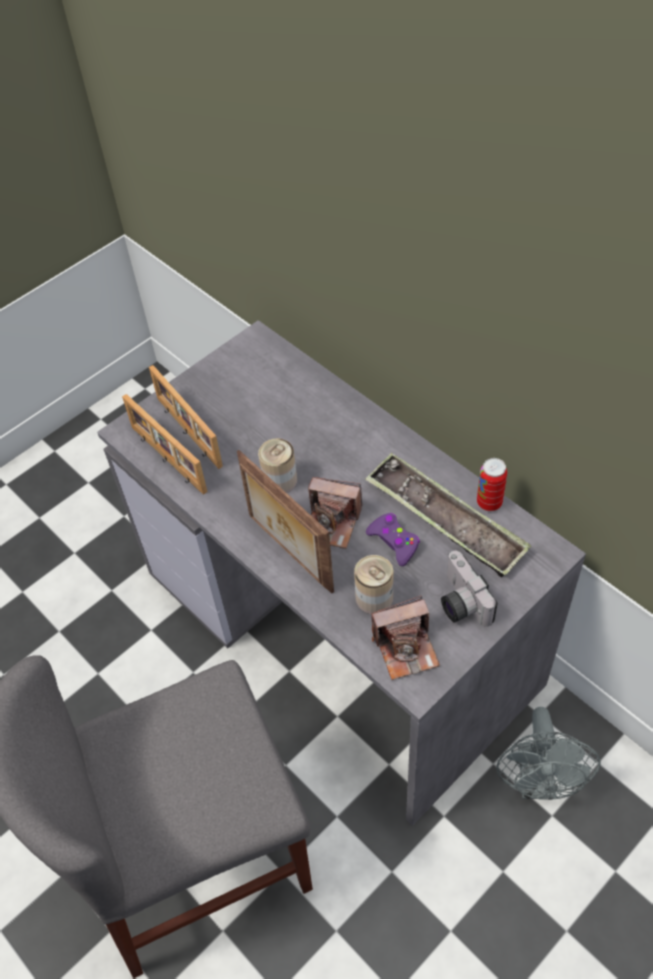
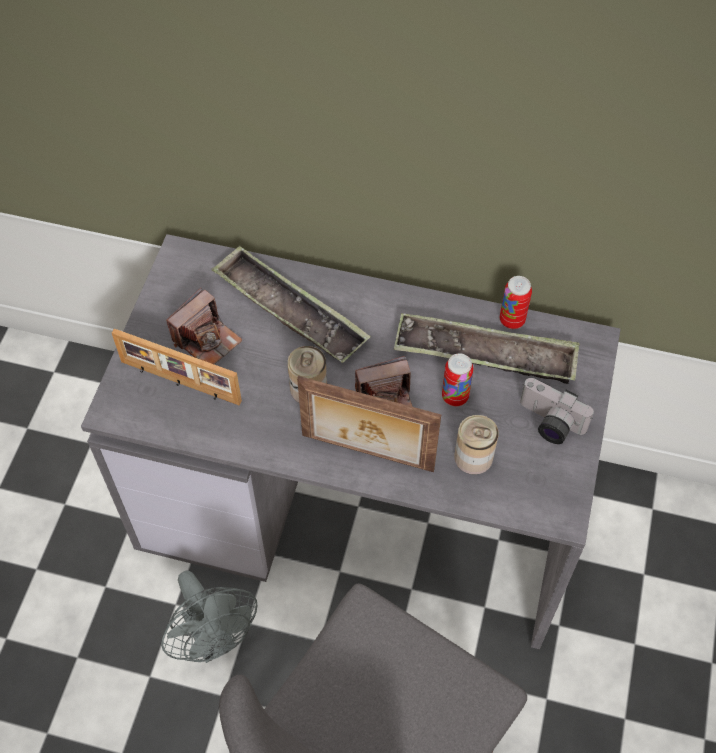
camera: 35 degrees left, 5 degrees up
picture frame [122,394,208,495] -> none
purple game controller [366,513,420,566] -> can [442,354,474,407]
camera [371,596,440,680] -> camera moved to [166,288,243,364]
grey fan [497,707,601,800] -> grey fan moved to [161,571,258,663]
none -> tray [212,247,371,363]

